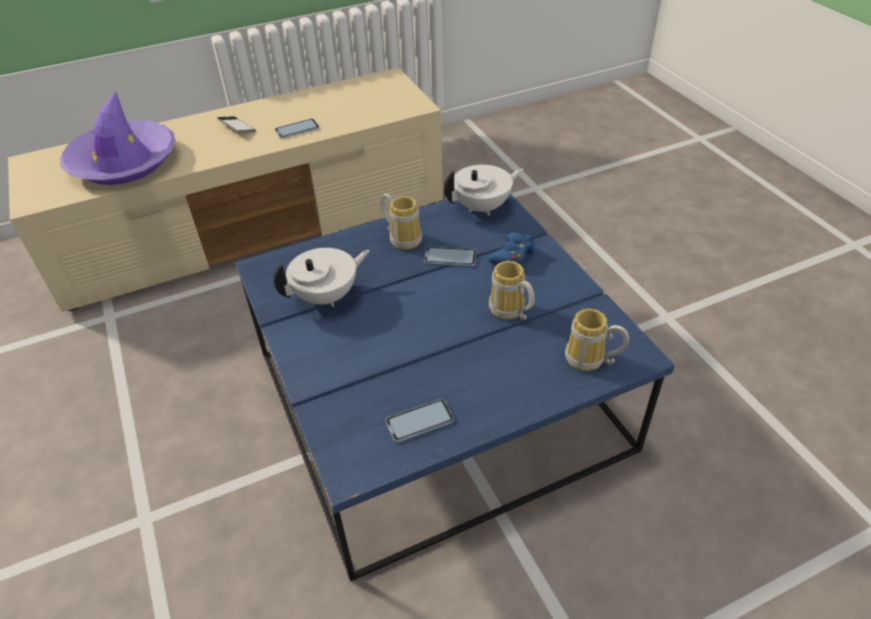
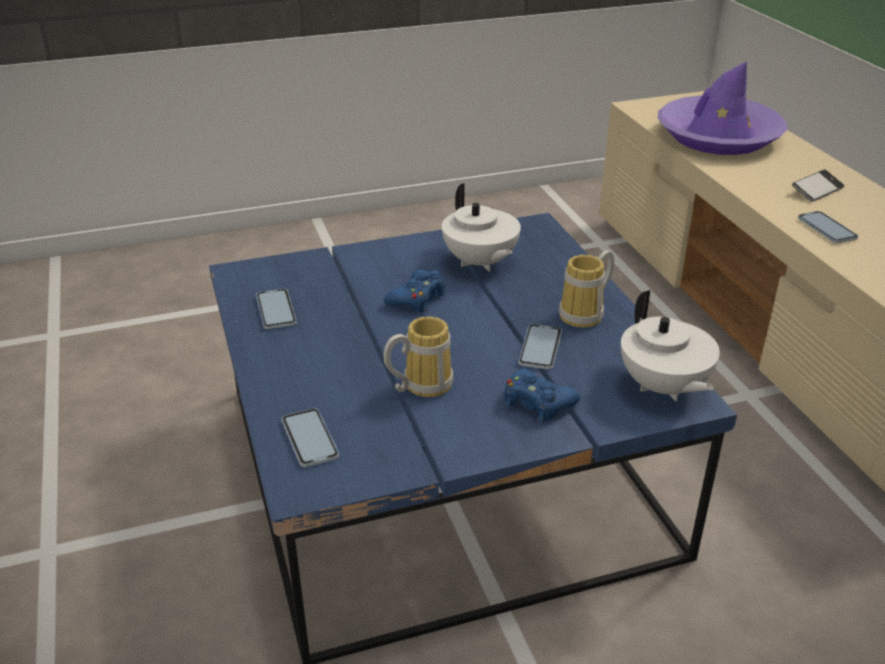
camera: 95 degrees right, 10 degrees down
mug [565,309,629,371] -> phone [282,408,339,467]
none -> blue game controller [384,270,446,312]

